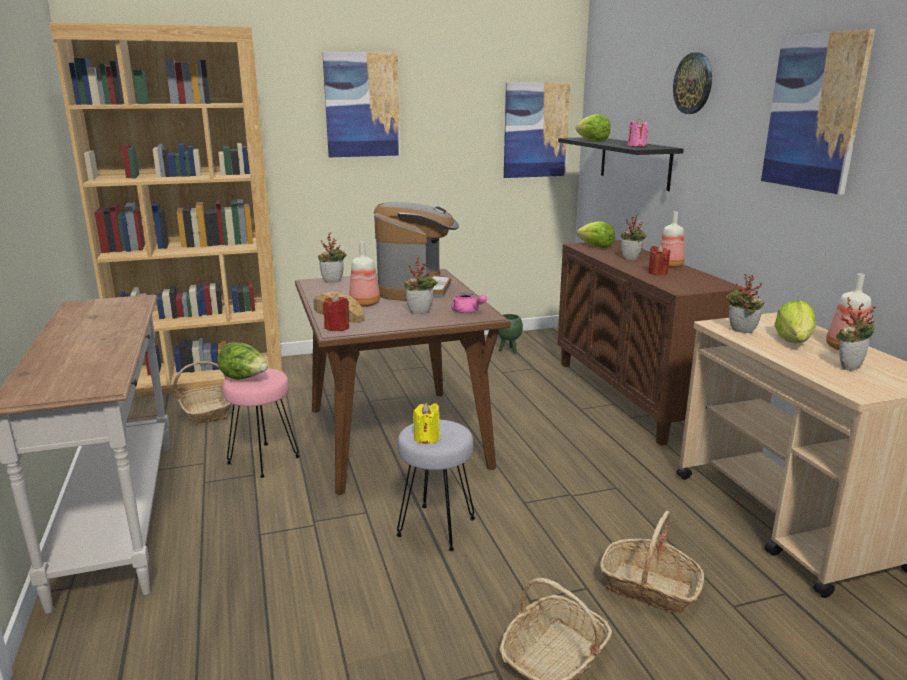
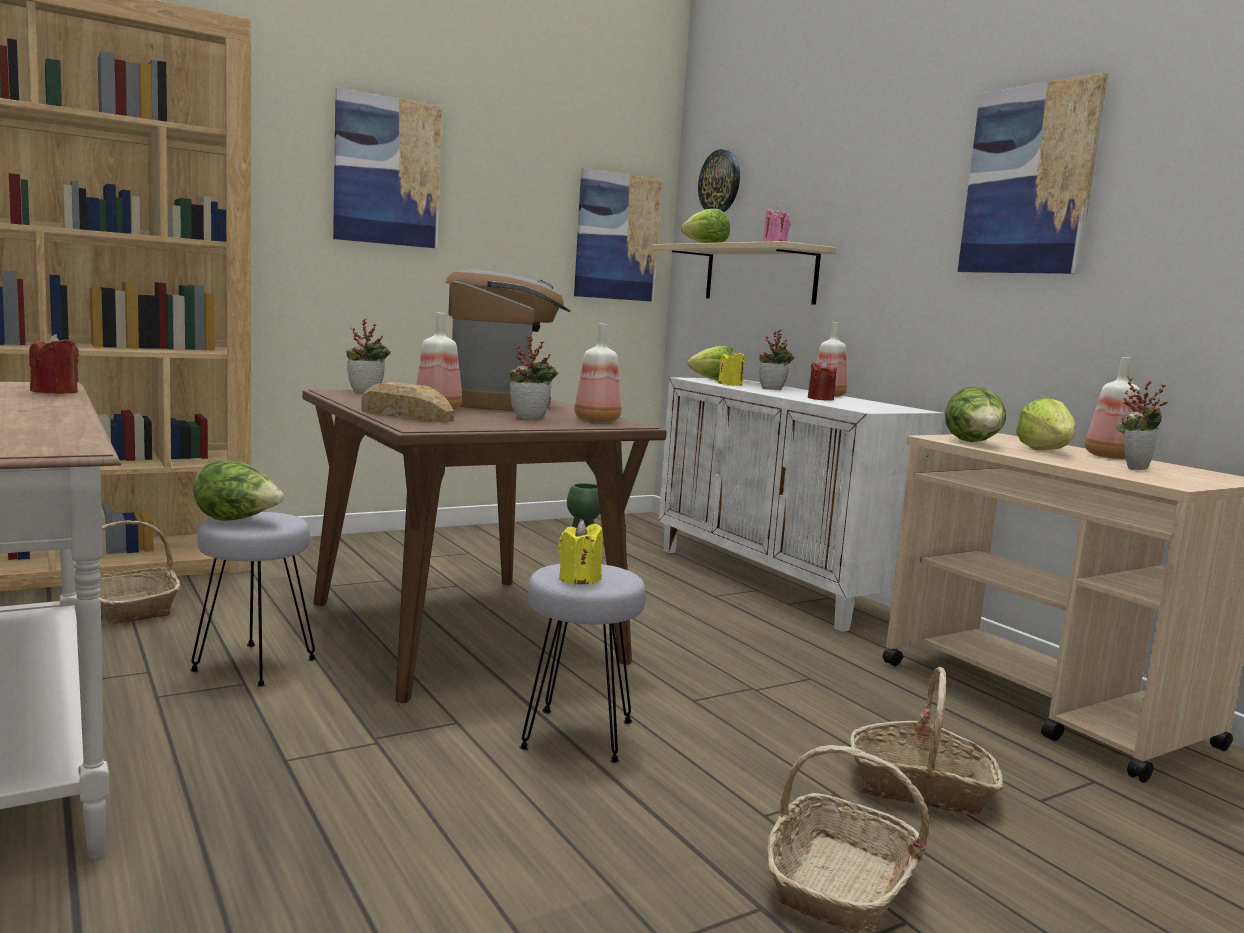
camera: 15 degrees left, 10 degrees down
pink stool [223,368,300,478] -> grey stool [190,512,317,687]
red candle [323,294,349,331] -> red candle moved to [29,334,79,394]
pink teapot [452,293,487,313] -> bottle [574,324,621,422]
black shelf [558,137,684,191] -> beige shelf [652,241,836,305]
brown cabinet [558,240,747,446] -> white cabinet [659,377,944,632]
wall clock [673,53,712,114] -> wall clock moved to [698,149,740,212]
potted plant [726,274,764,333] -> lettuce [945,386,1006,442]
none -> yellow candle [718,350,746,386]

